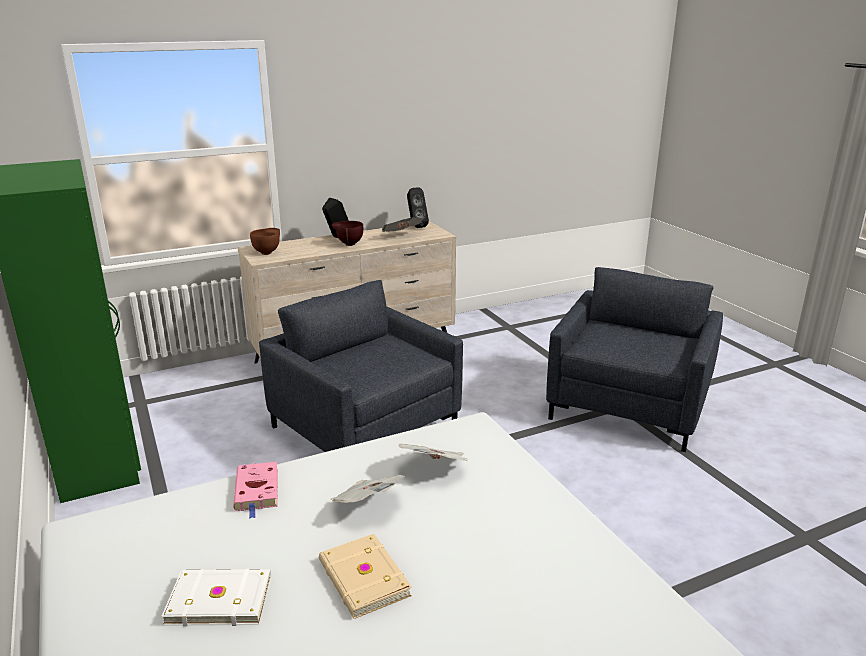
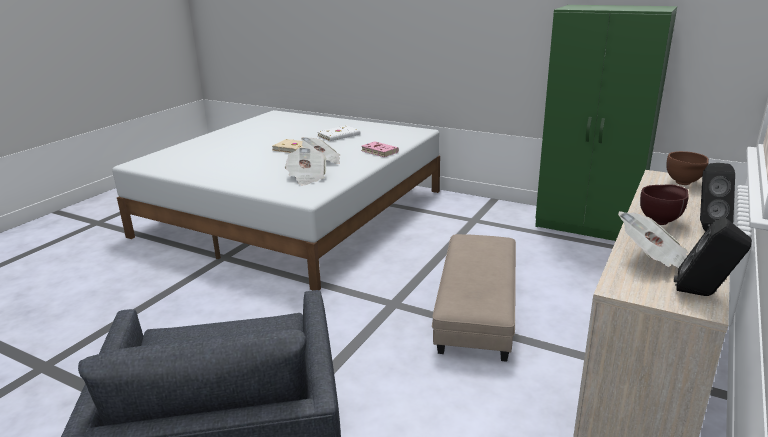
camera: 145 degrees right, 0 degrees up
grey armchair [259,280,463,452] -> beige ottoman [432,234,516,362]

